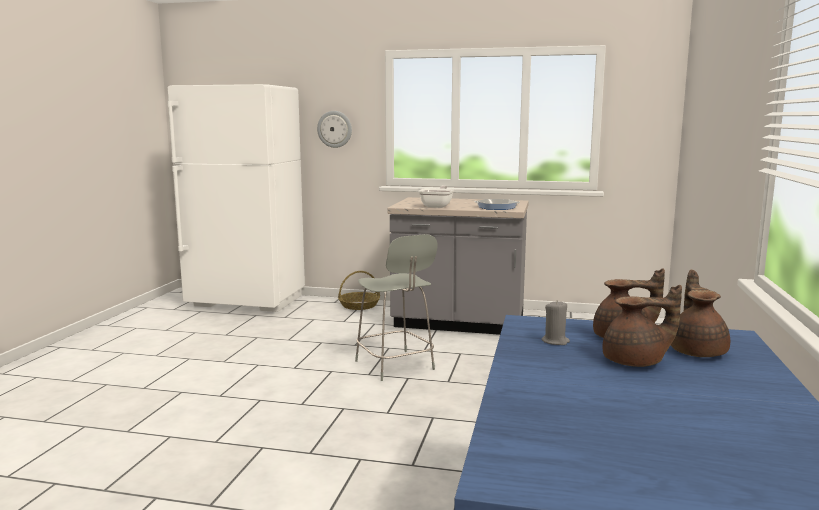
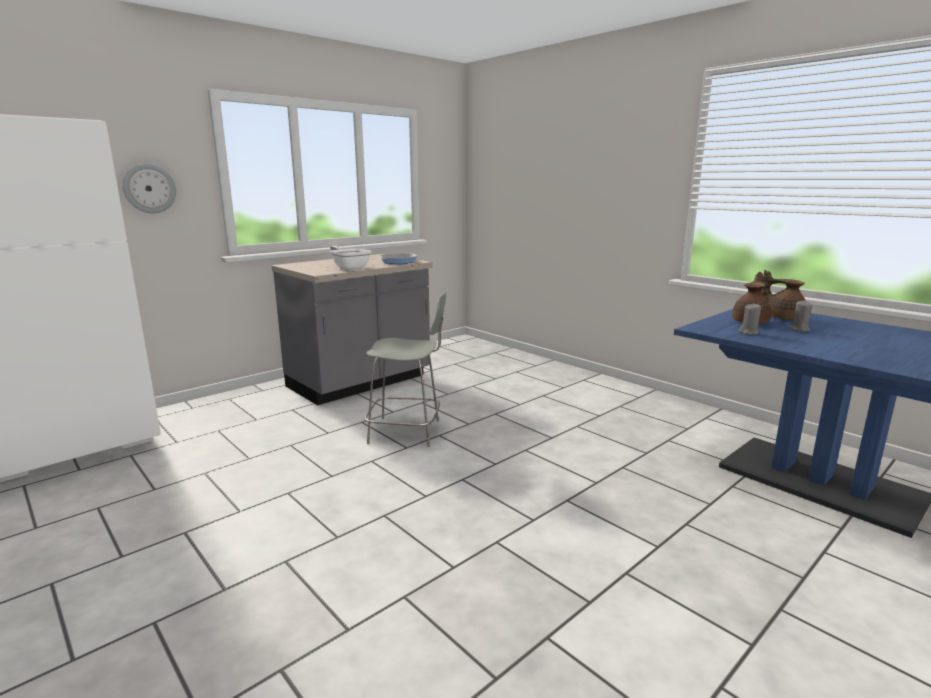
camera: 55 degrees left, 5 degrees up
basket [338,271,380,310] -> none
brown teapot [603,285,682,367] -> grey candle [789,301,813,332]

